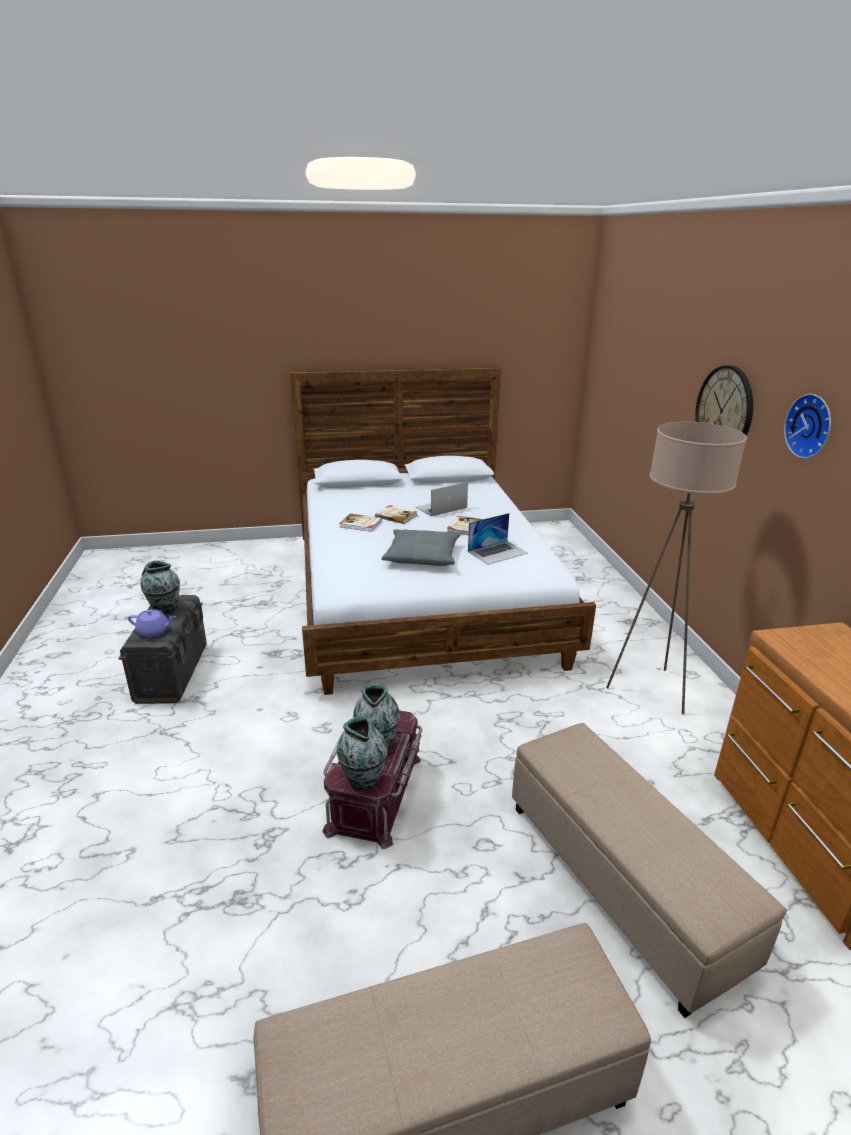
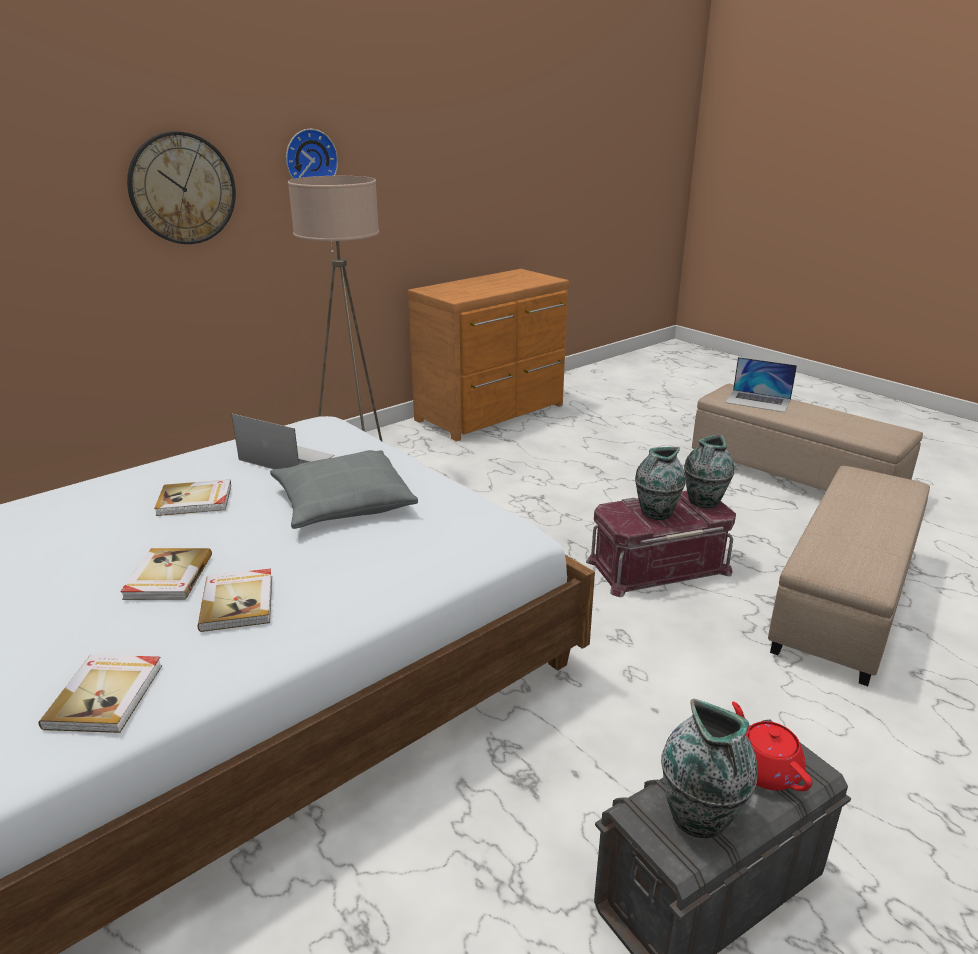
camera: 120 degrees left, 0 degrees up
purple teapot [128,609,176,637] -> red teapot [732,701,813,791]
laptop [416,482,468,517] -> laptop moved to [725,357,797,412]
beige ottoman [512,723,787,1018] -> beige ottoman moved to [768,466,930,686]
none -> book [39,655,162,733]

